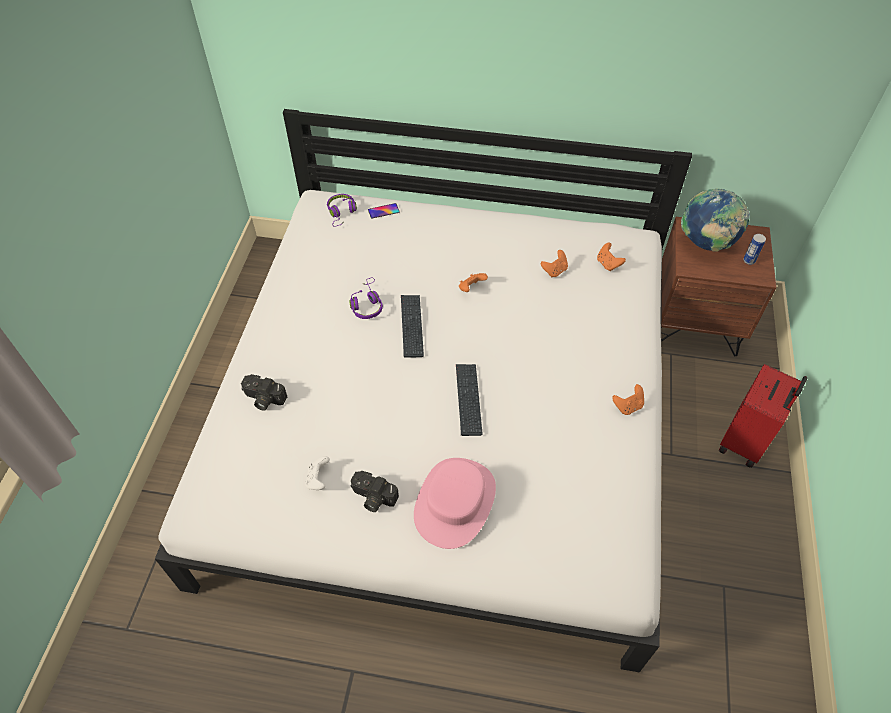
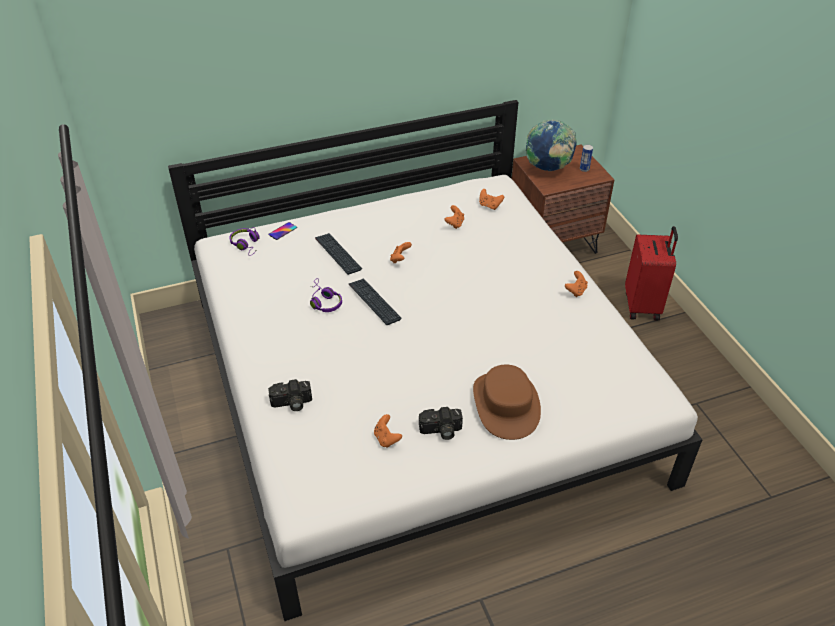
camera: 30 degrees left, 10 degrees down
white game controller [305,456,330,490] -> orange game controller [374,414,402,448]
pink hat [414,458,496,549] -> brown hat [473,365,541,440]
keyboard [456,364,483,436] -> keyboard moved to [315,233,362,275]

